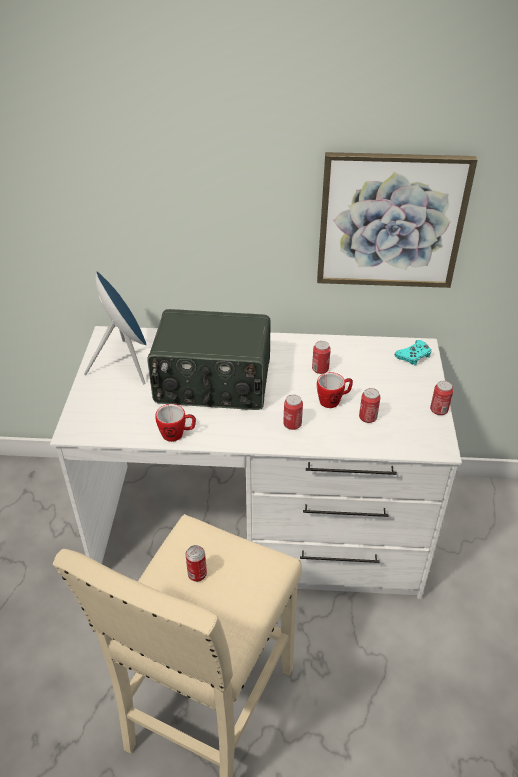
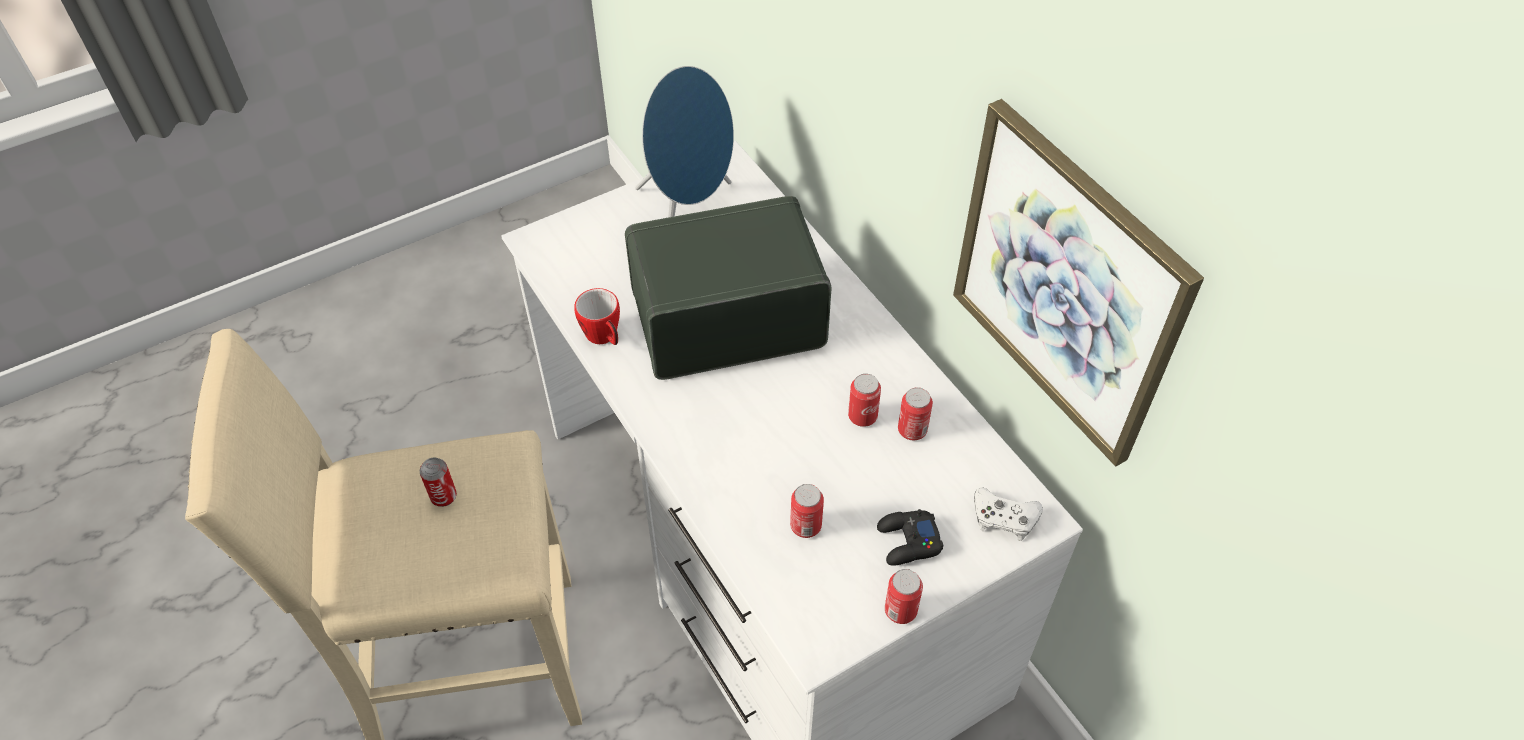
camera: 55 degrees right, 10 degrees up
radio [147,309,271,410] -> radio turned 105 degrees clockwise [625,196,831,380]
can [283,395,303,430] -> can moved to [898,387,933,440]
mug [317,372,353,408] -> none
turquoise game controller [395,340,431,365] -> white game controller [974,487,1043,541]
none -> black game controller [877,509,944,566]

